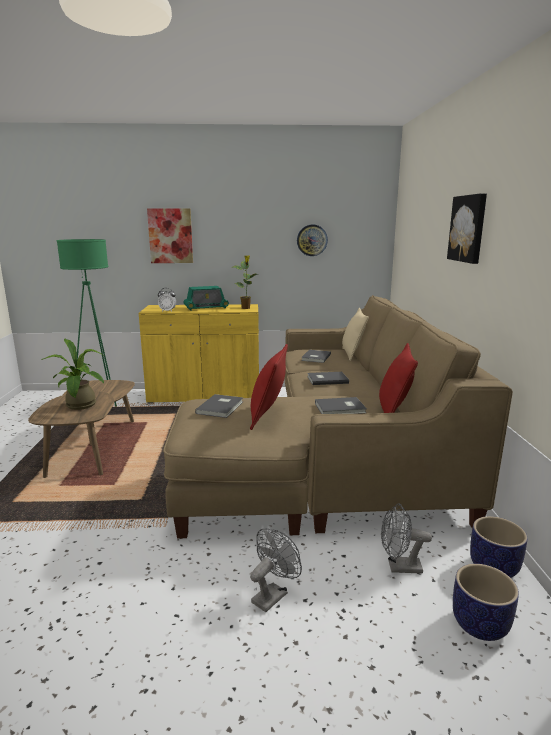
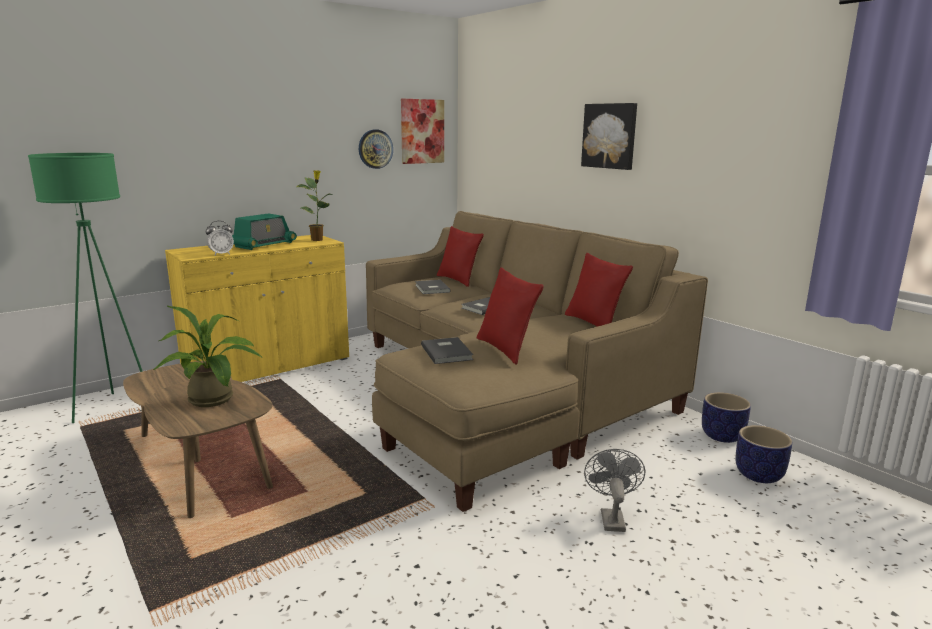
camera: 35 degrees left, 0 degrees up
picture [147,208,193,263] -> picture moved to [401,99,444,164]
grey book [315,397,367,414] -> none
beige pillow [342,308,369,361] -> red pillow [437,226,484,287]
grey fan [381,503,432,574] -> none

